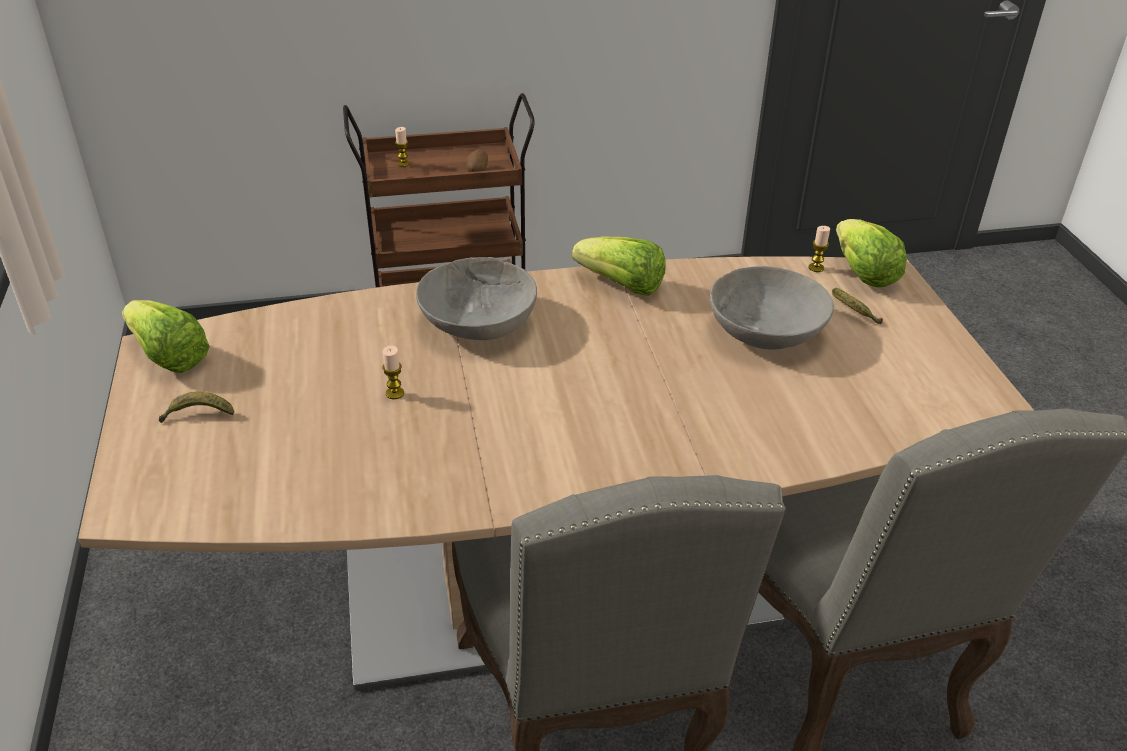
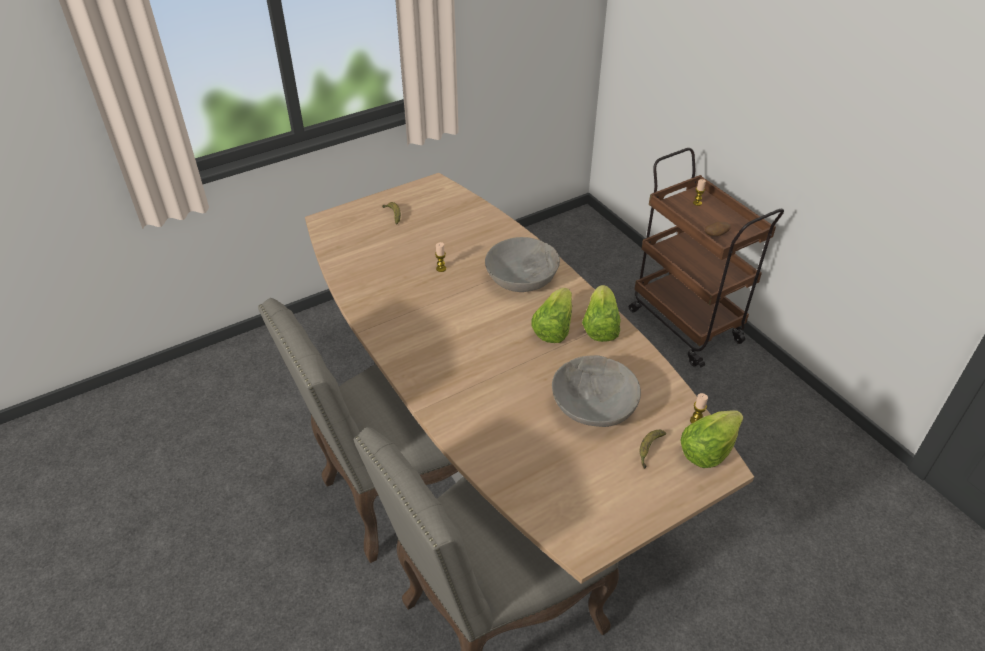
camera: 70 degrees right, 5 degrees up
lettuce [122,300,210,373] -> lettuce moved to [532,288,572,343]

